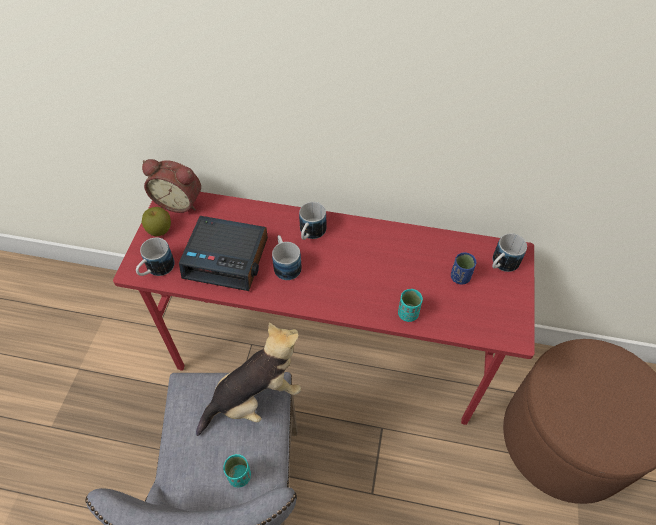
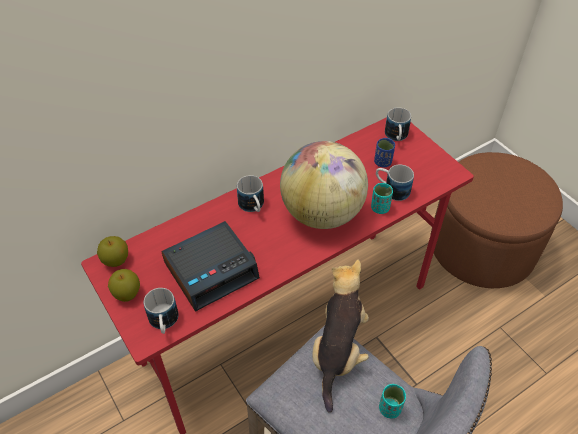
camera: 45 degrees left, 5 degrees down
alarm clock [142,159,201,213] -> apple [97,236,128,267]
mug [272,235,302,280] -> mug moved to [376,164,414,201]
none -> globe [280,141,368,229]

